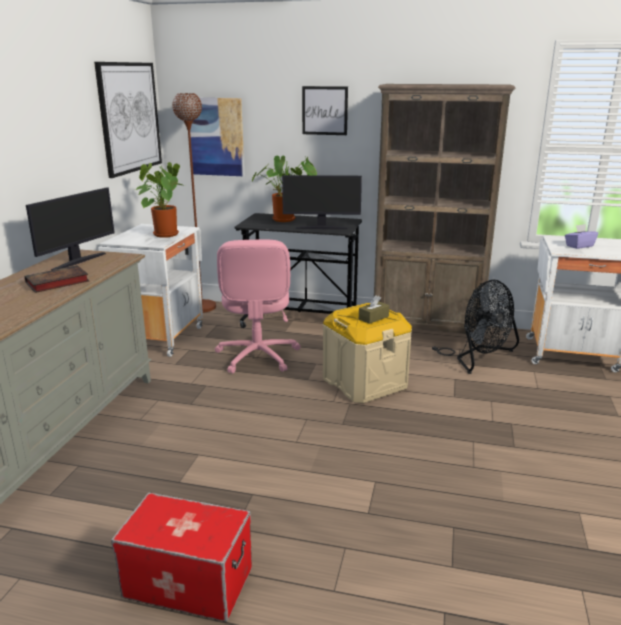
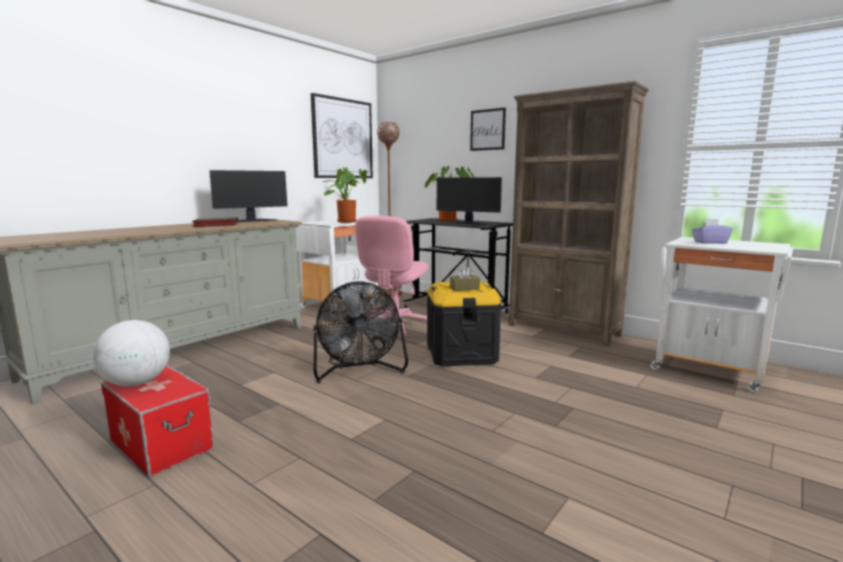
camera: 25 degrees right, 10 degrees down
picture [190,98,245,176] -> none
beige storage box [323,303,412,403] -> black storage box [427,282,501,366]
black fan [432,280,519,374] -> black fan moved to [313,281,408,383]
none -> globe [93,320,170,386]

